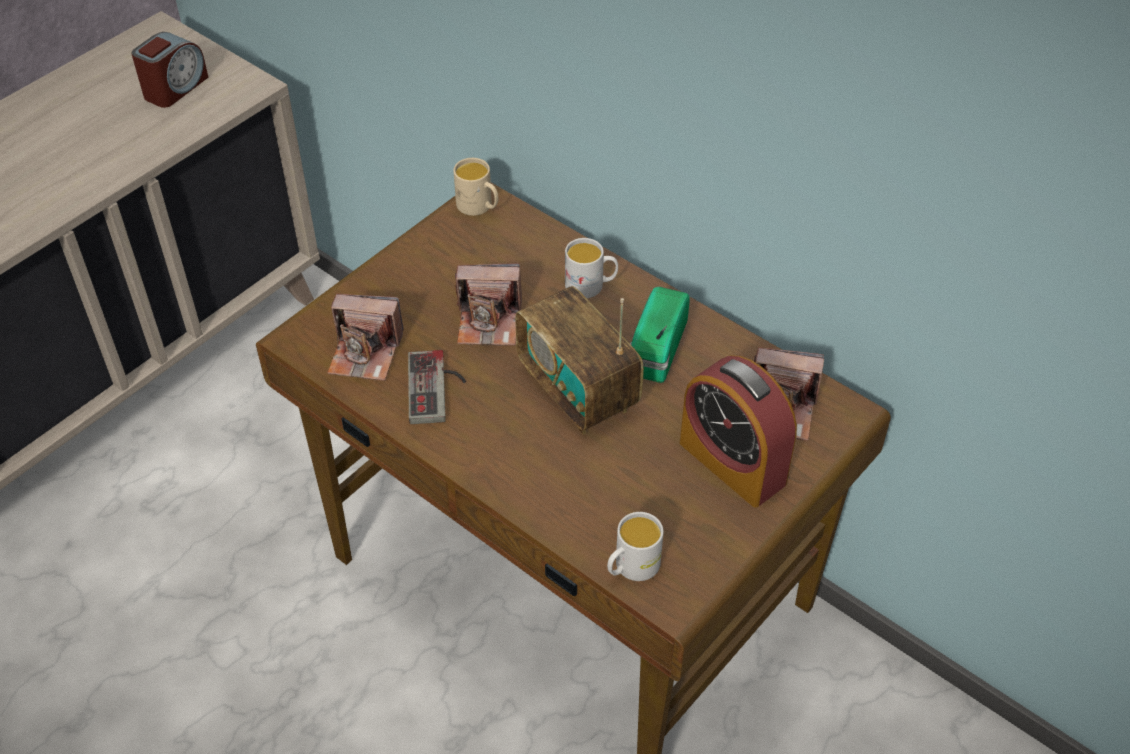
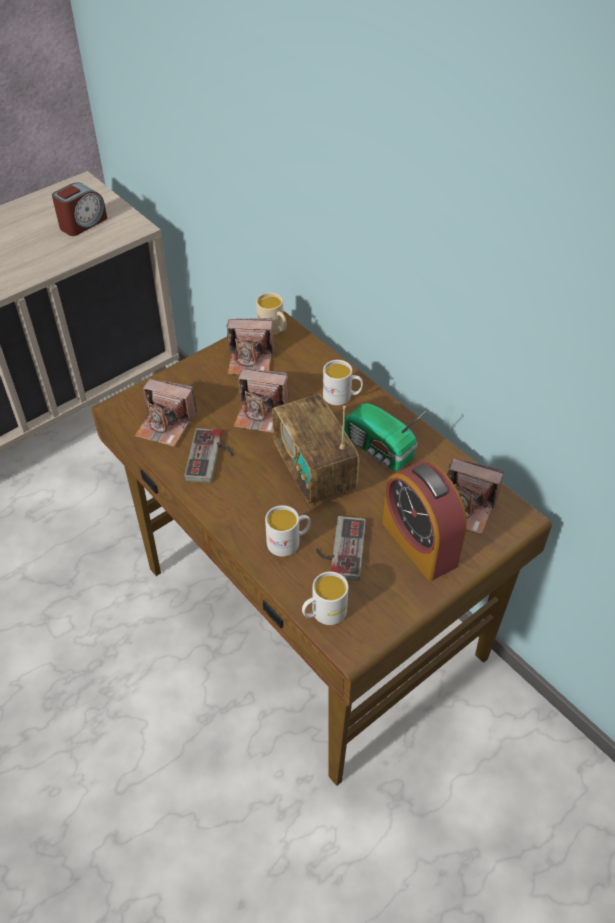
camera: 10 degrees right, 0 degrees up
radio [630,287,690,383] -> radio turned 75 degrees counterclockwise [345,403,426,471]
none -> camera [227,318,274,375]
none -> white mug [265,505,311,557]
none -> game controller [316,516,366,581]

